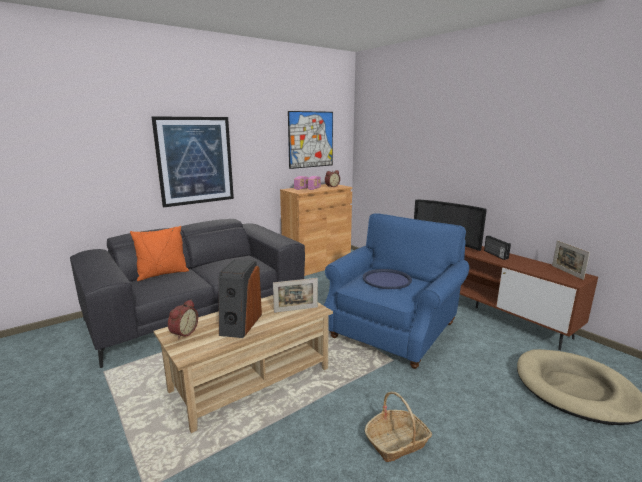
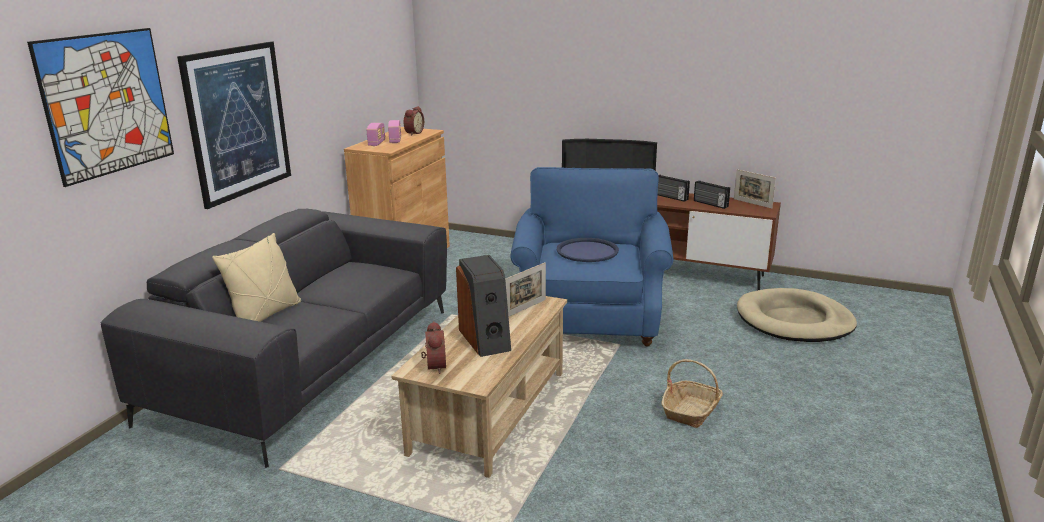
camera: 30 degrees left, 5 degrees up
orange pillow [130,226,189,281] -> beige pillow [212,233,301,322]
picture [288,111,333,169] -> picture moved to [27,28,174,187]
none -> radio [694,180,730,209]

